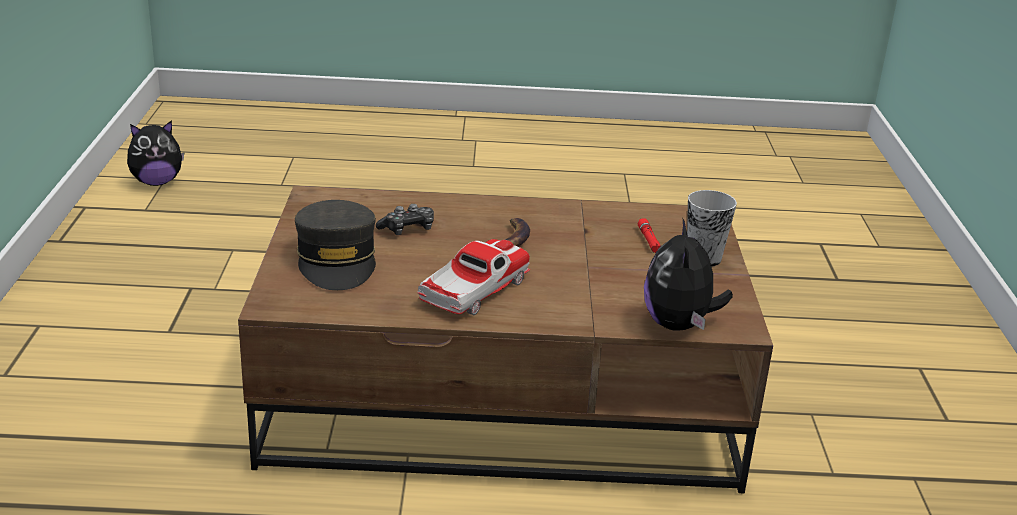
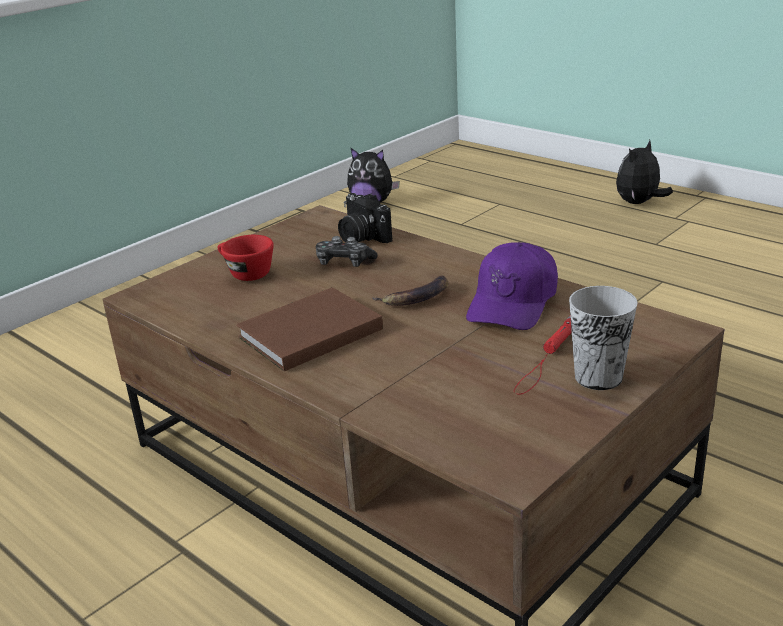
camera: 45 degrees right, 0 degrees up
grey cap [295,200,376,290] -> red cup [218,235,274,281]
toy car [417,239,530,315] -> brown book [236,287,383,371]
plush toy [644,219,733,331] -> plush toy moved to [616,140,673,204]
none -> camera [338,193,392,243]
none -> purple cap [466,242,558,330]

